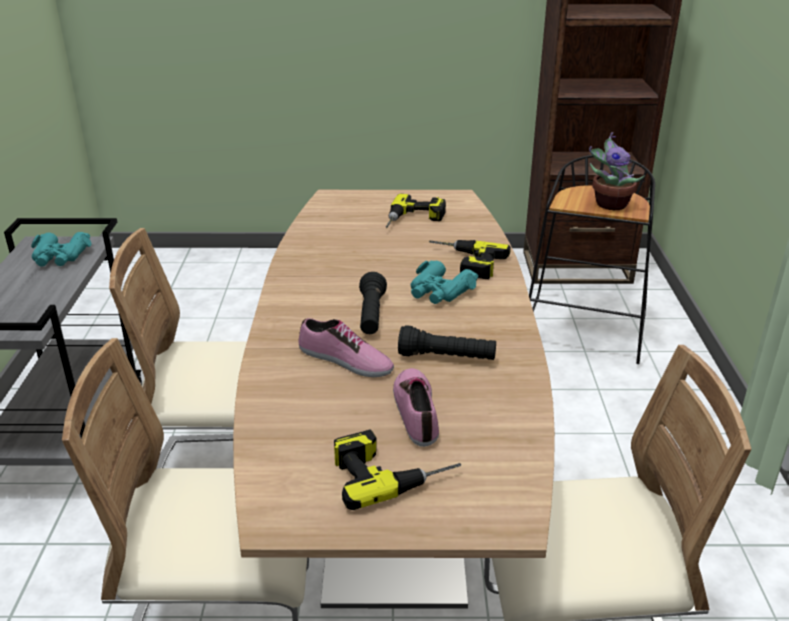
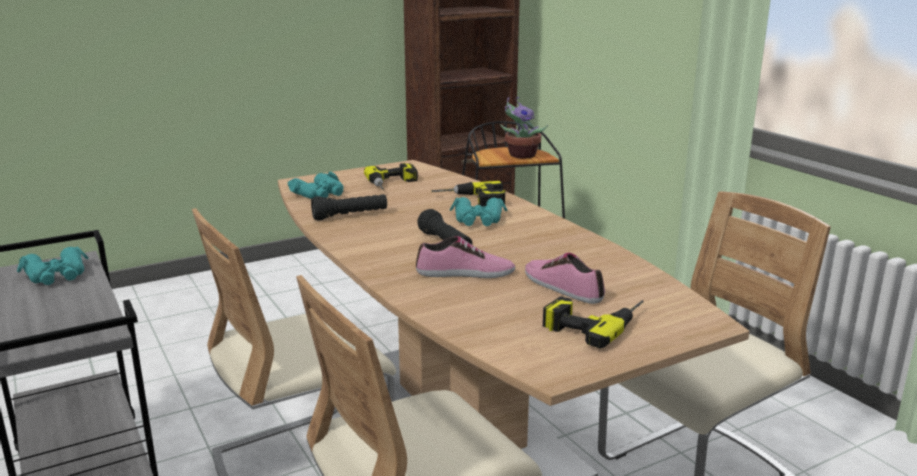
camera: 30 degrees left, 10 degrees down
black flashlight [398,325,496,360] -> black flashlight moved to [311,194,387,221]
none -> turquoise binoculars [287,172,344,199]

